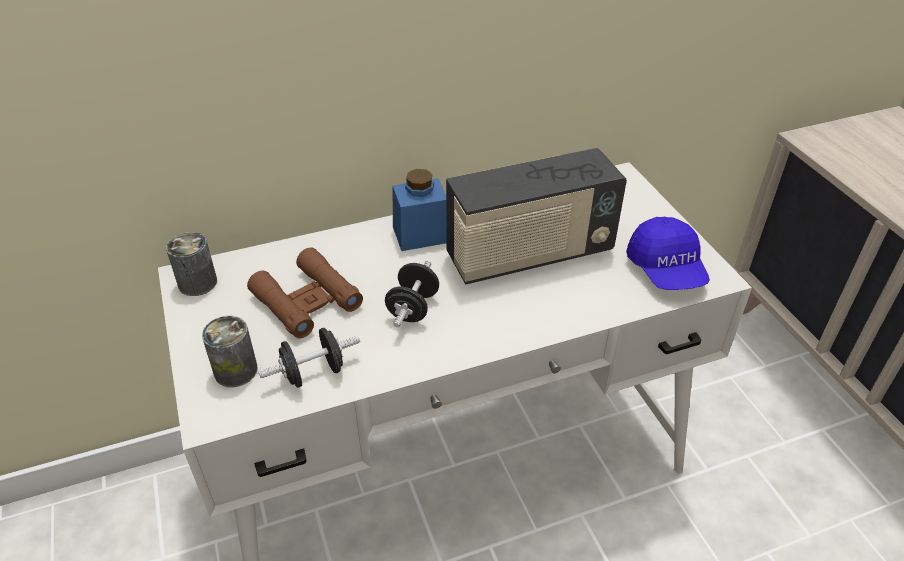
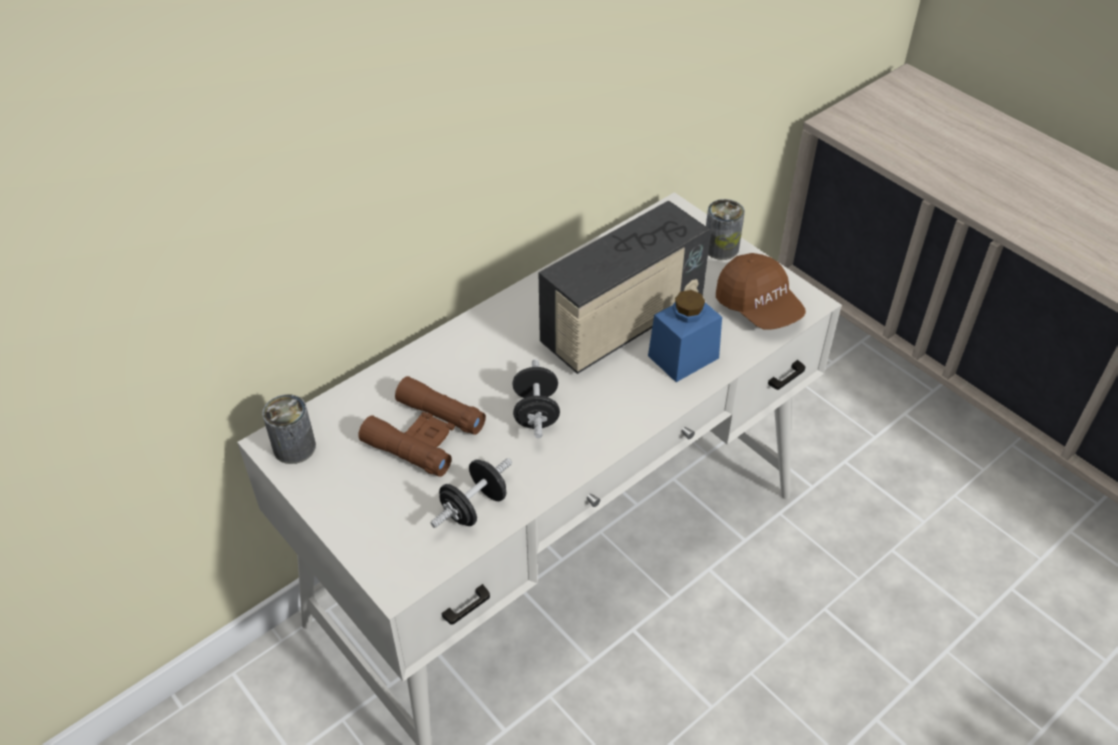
camera: 20 degrees left, 5 degrees up
can [202,316,258,387] -> can moved to [706,199,745,260]
blue jar [392,169,447,251] -> blue jar moved to [648,290,722,382]
blue cap [626,217,710,290] -> brown cap [716,253,806,330]

